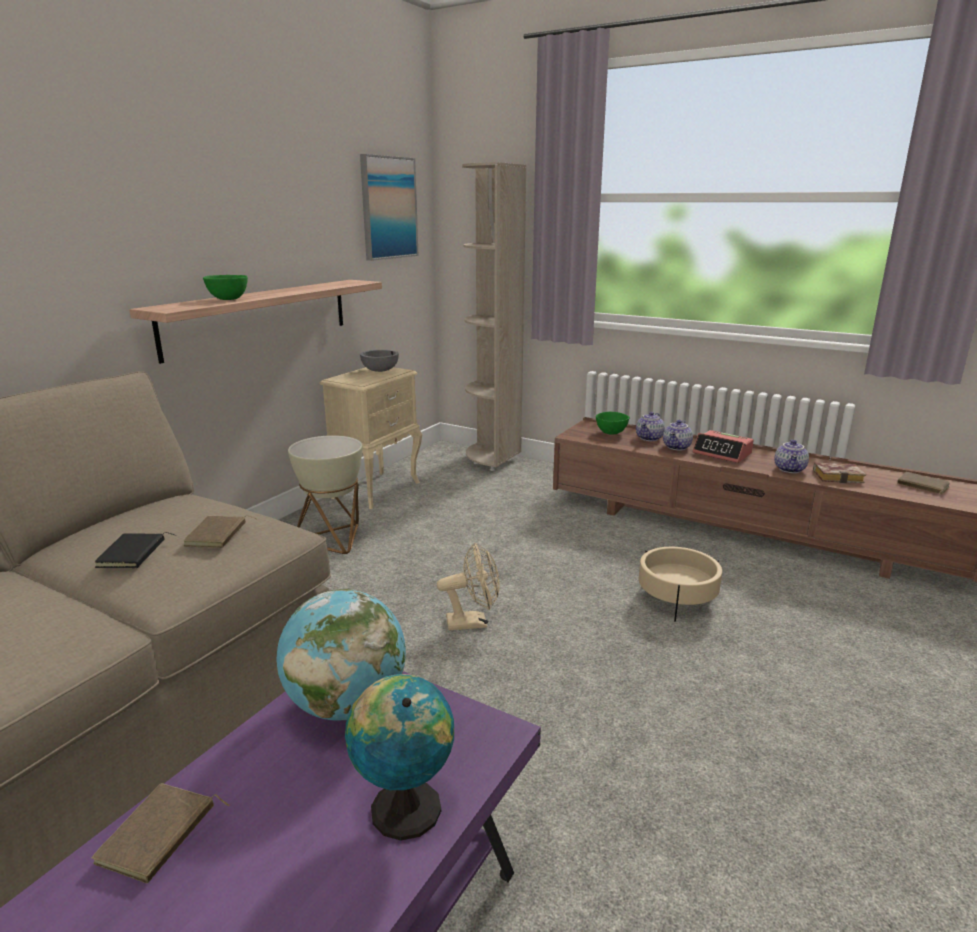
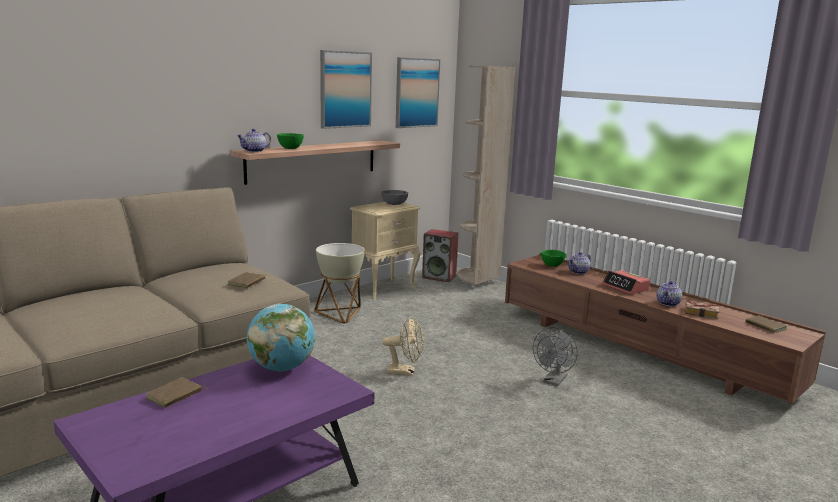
camera: 15 degrees right, 5 degrees down
black book [95,532,177,568] -> none
globe [345,674,454,840] -> none
beige planter [639,547,722,622] -> grey fan [533,327,578,386]
teapot [663,420,693,451] -> teapot moved to [237,129,271,152]
none -> picture [320,50,372,129]
none -> speaker [422,229,458,282]

